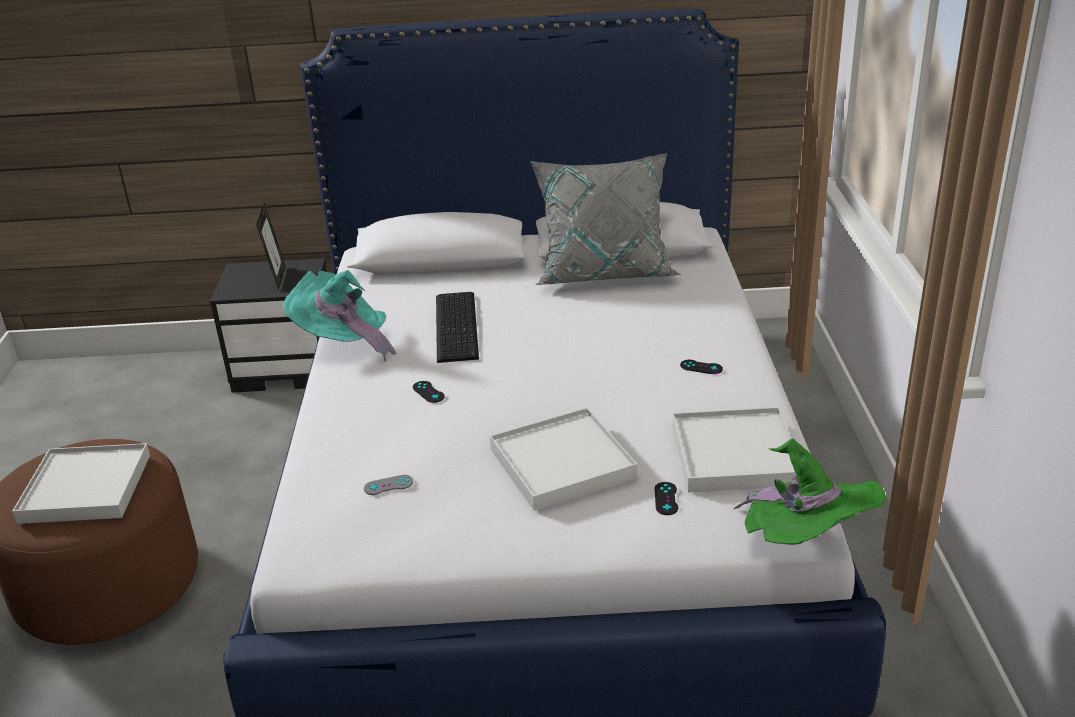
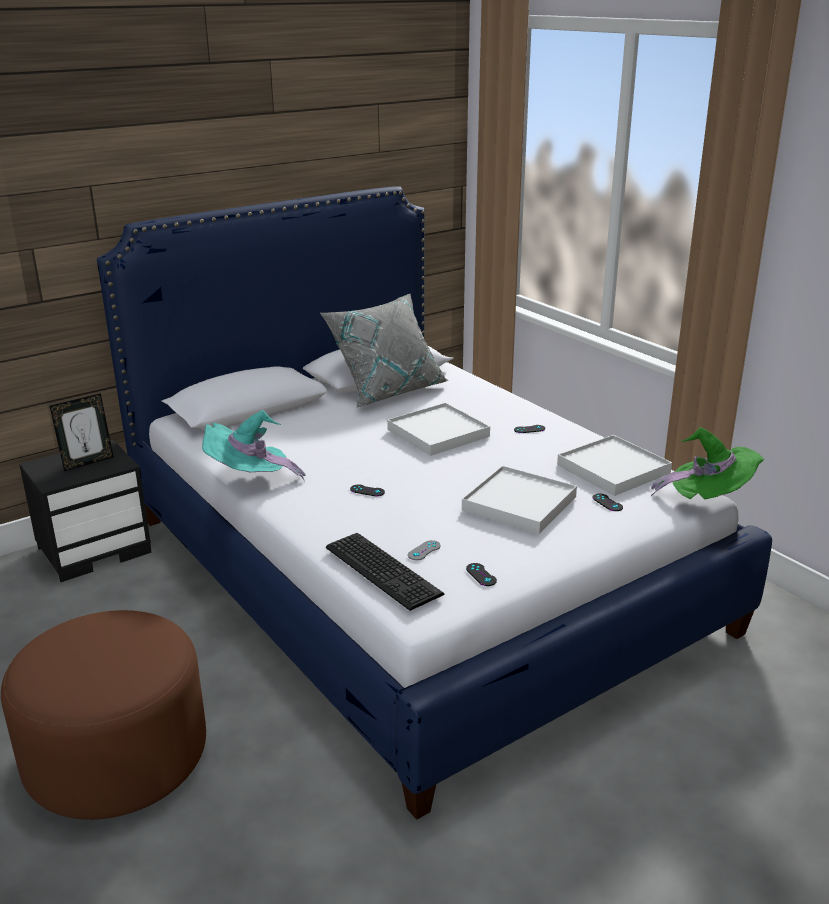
camera: 35 degrees left, 5 degrees down
white tray [12,443,150,524] -> white tray moved to [387,403,490,456]
picture frame [256,202,285,291] -> picture frame turned 90 degrees clockwise [50,393,114,471]
keyboard [436,292,479,363] -> keyboard moved to [326,533,445,611]
none -> black game controller [466,563,497,586]

